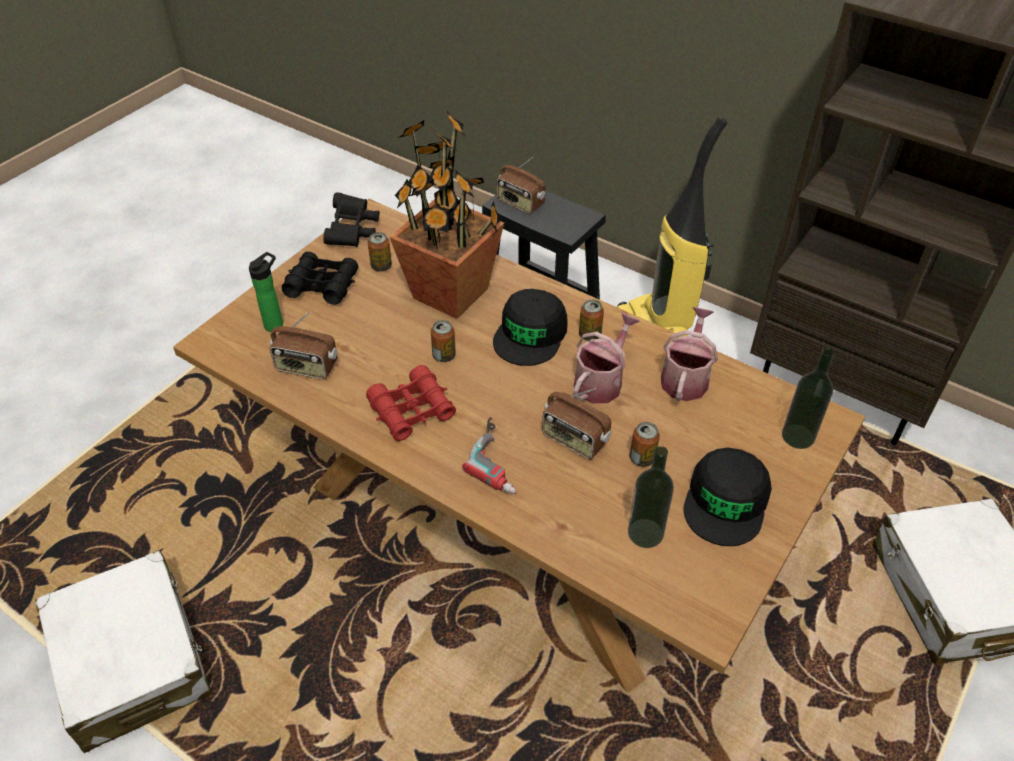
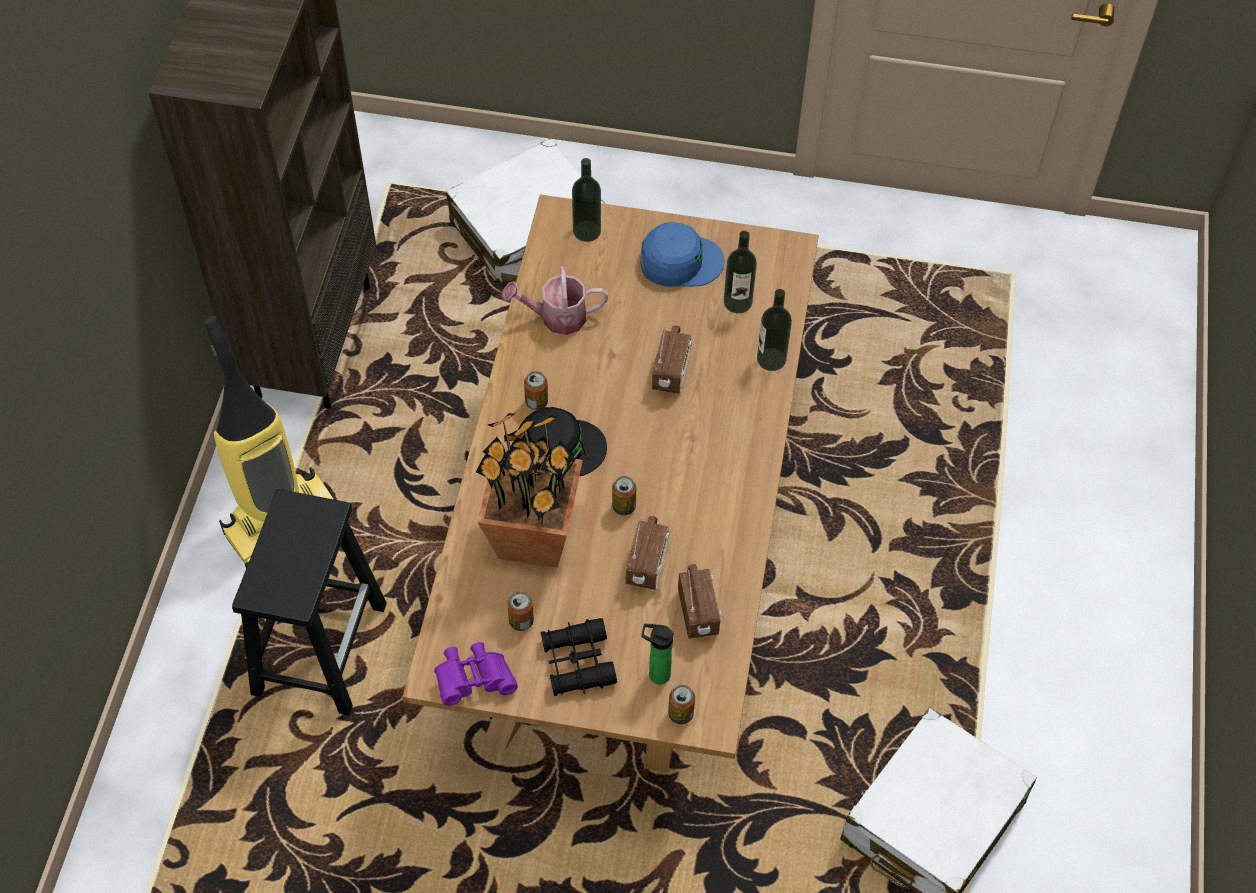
camera: 115 degrees left, 10 degrees up
black binoculars [323,192,379,247] -> purple binoculars [434,642,518,706]
red binoculars [366,365,456,441] -> none
power drill [462,417,516,494] -> none
radio [497,157,545,214] -> radio moved to [626,516,670,590]
watering can [574,313,640,404] -> none
can [630,422,660,467] -> can moved to [668,685,695,724]
black cap [683,448,772,546] -> blue cap [641,222,725,287]
none -> bottle [757,289,792,371]

